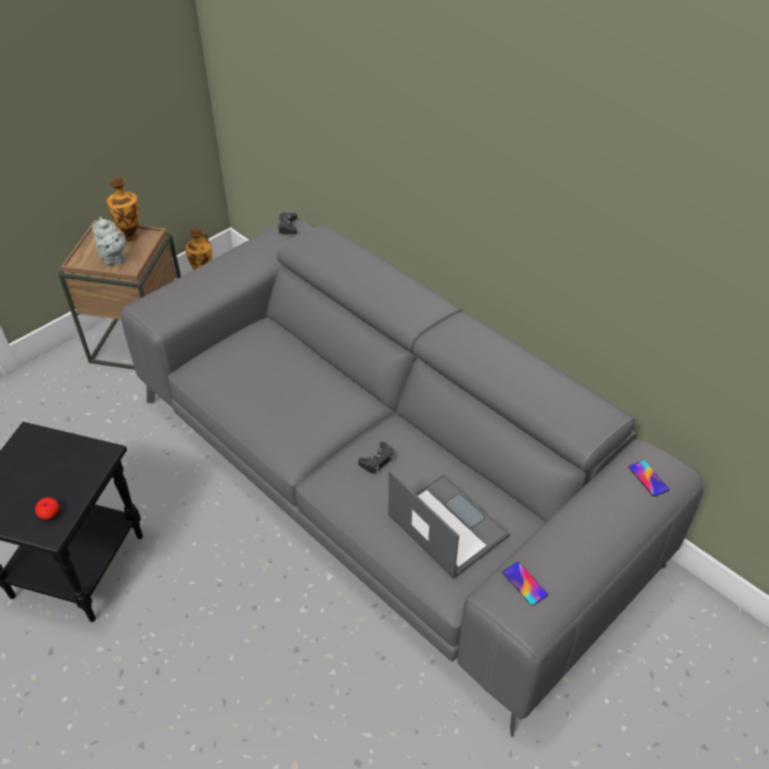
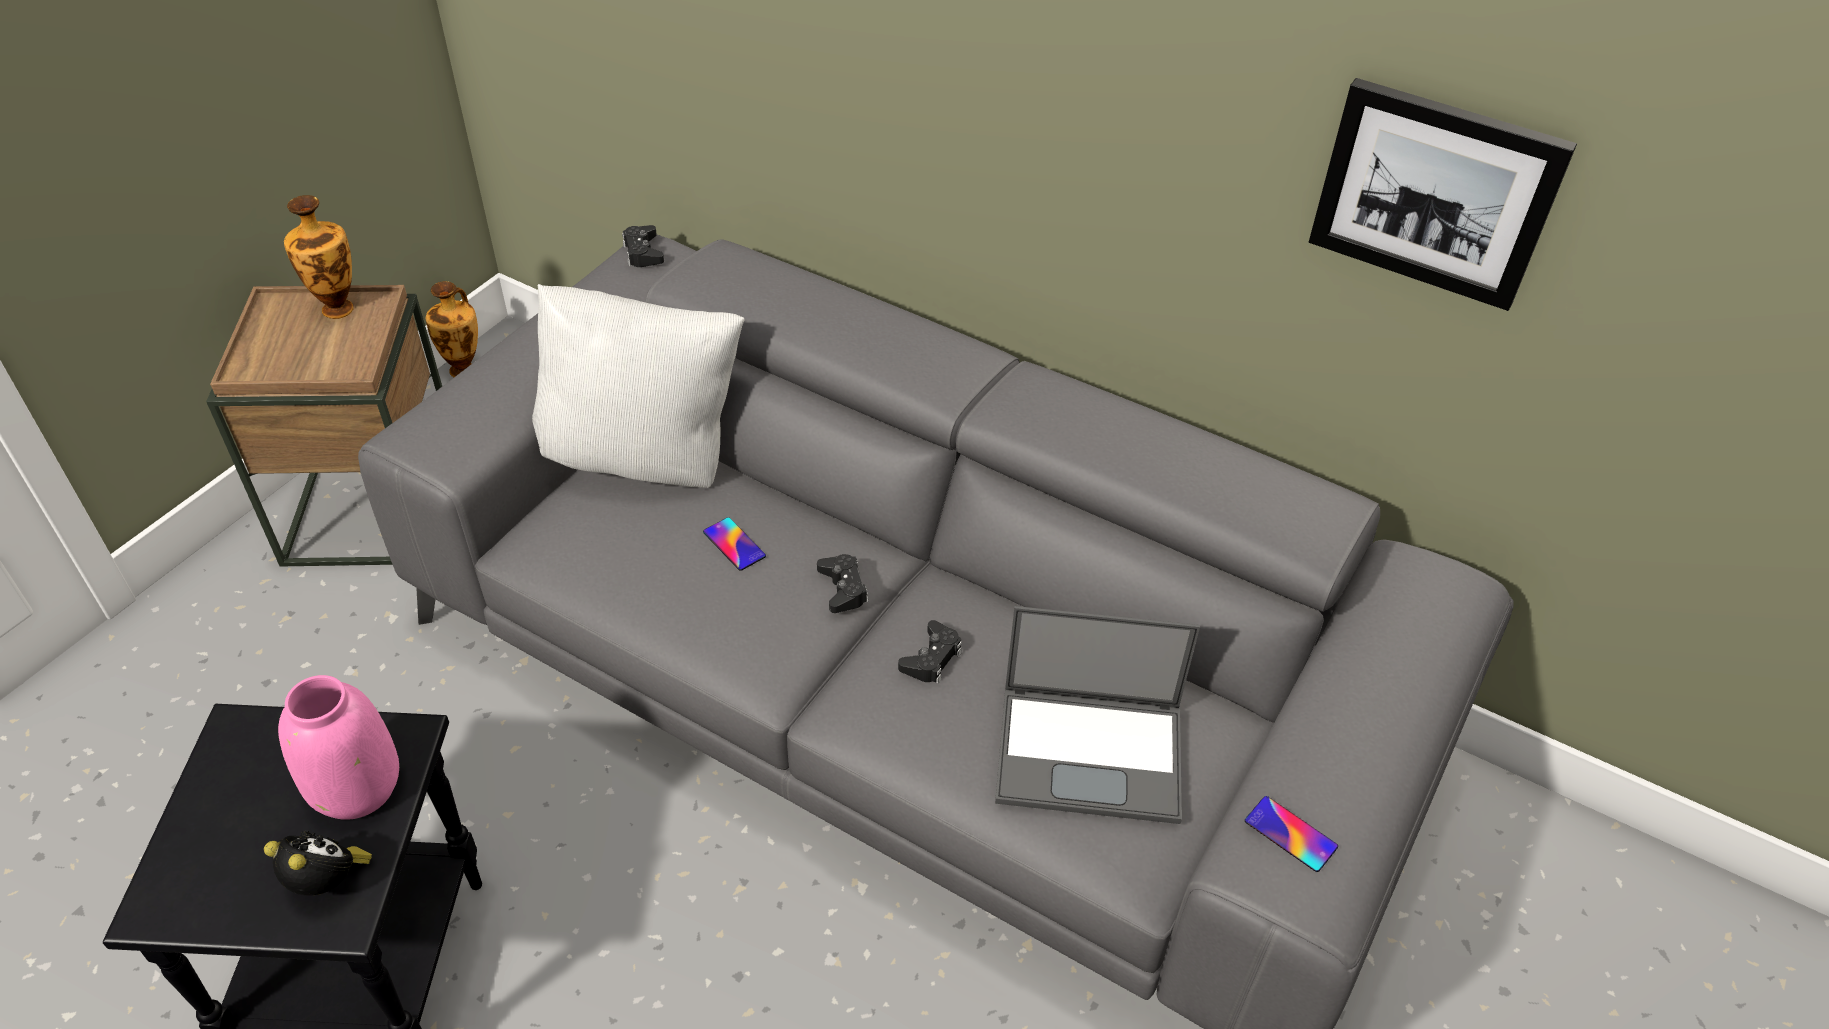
camera: 15 degrees left, 0 degrees up
apple [35,497,59,520] -> alarm clock [264,831,372,896]
grey teapot [93,217,126,265] -> none
laptop [388,470,510,579] -> laptop turned 150 degrees clockwise [995,606,1200,824]
phone [629,460,670,497] -> phone moved to [703,517,766,571]
none -> pink vase [278,675,399,820]
none -> white pillow [532,284,745,488]
none -> black game controller [817,554,869,613]
none -> picture [1309,78,1577,311]

